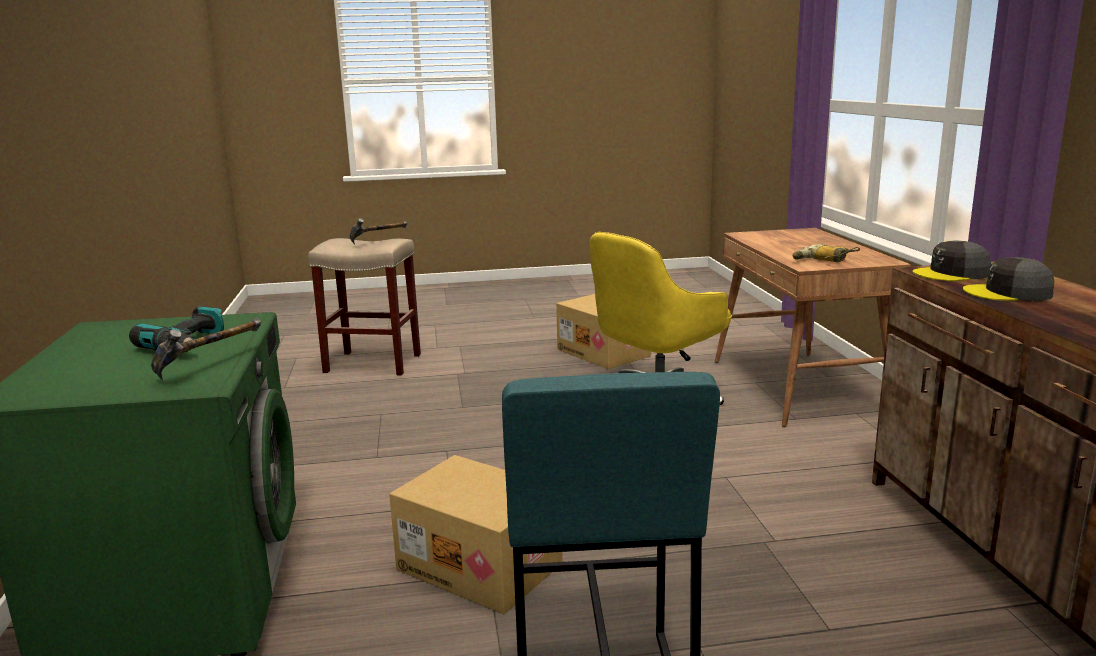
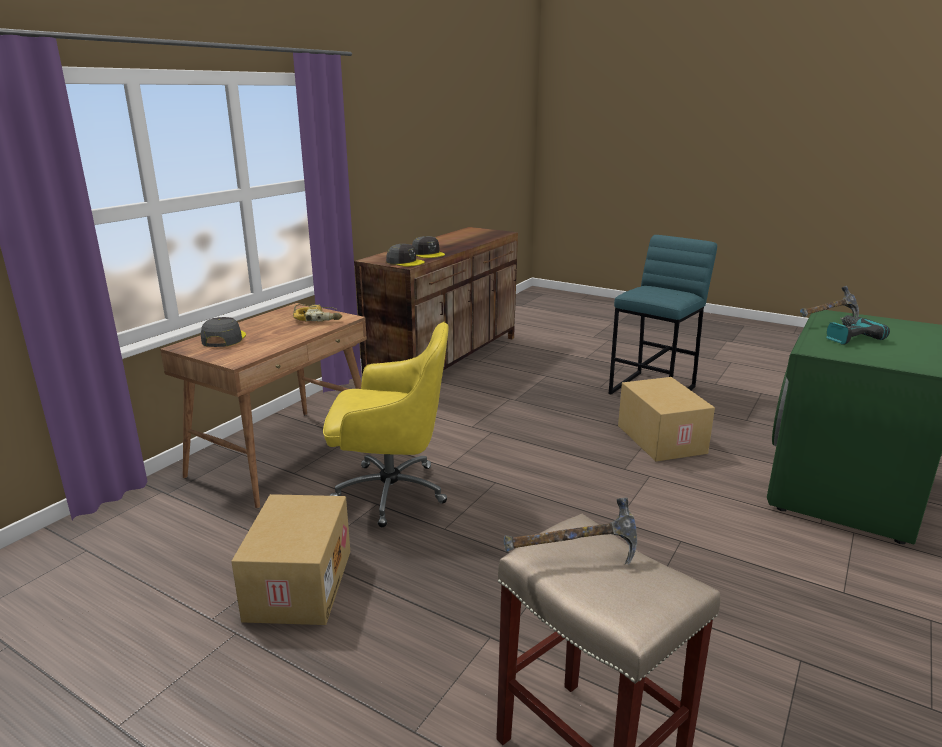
camera: 140 degrees left, 5 degrees up
none -> grey cap [201,317,246,347]

